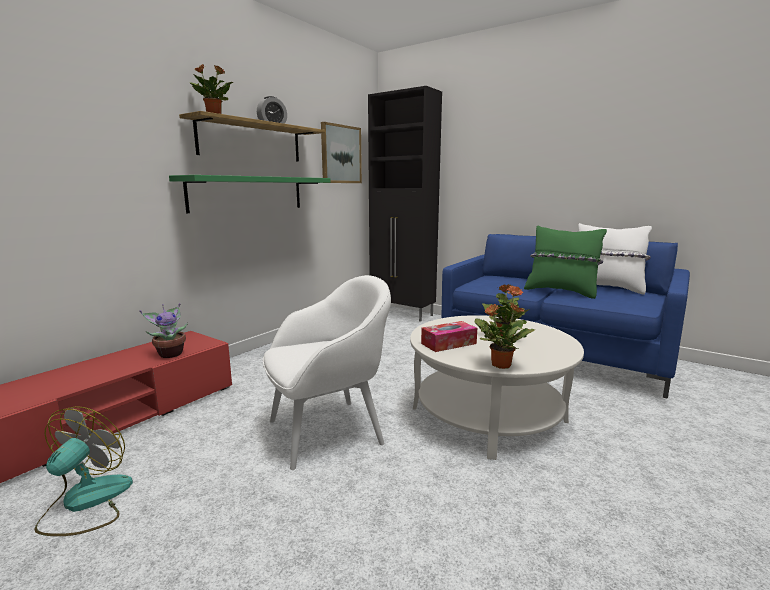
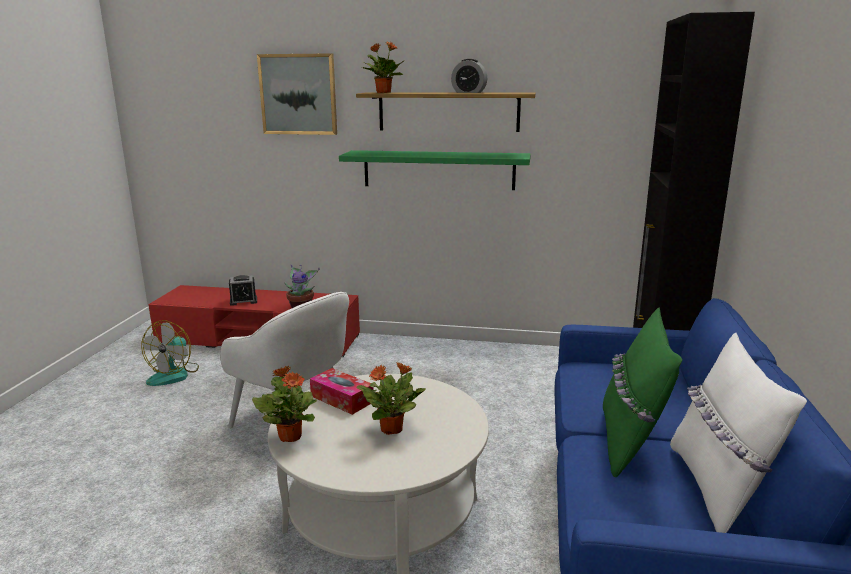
camera: 65 degrees right, 5 degrees up
fan [34,406,133,536] -> fan turned 120 degrees clockwise [141,320,199,386]
picture [321,122,362,183] -> picture moved to [257,53,337,135]
none -> alarm clock [229,275,257,306]

